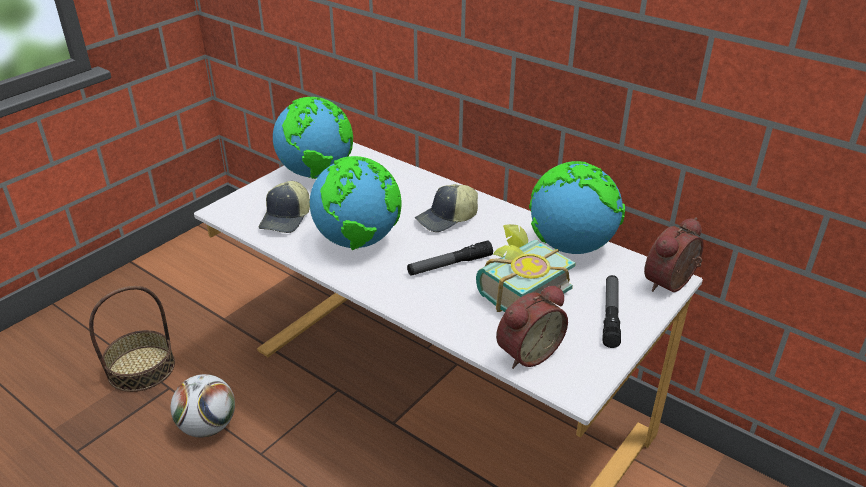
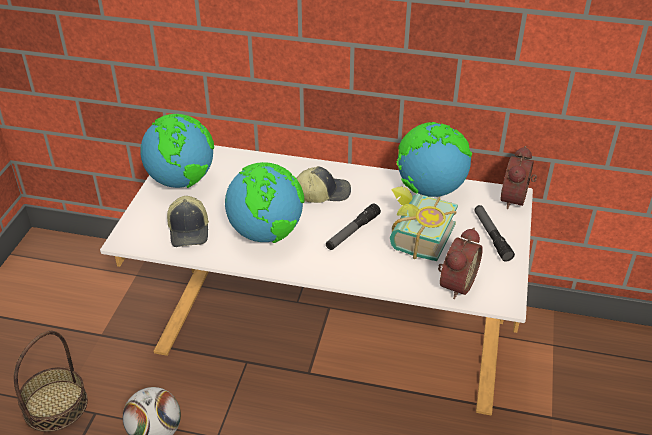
camera: 25 degrees left, 5 degrees up
cap [415,184,478,232] -> cap turned 135 degrees counterclockwise [296,166,351,203]

